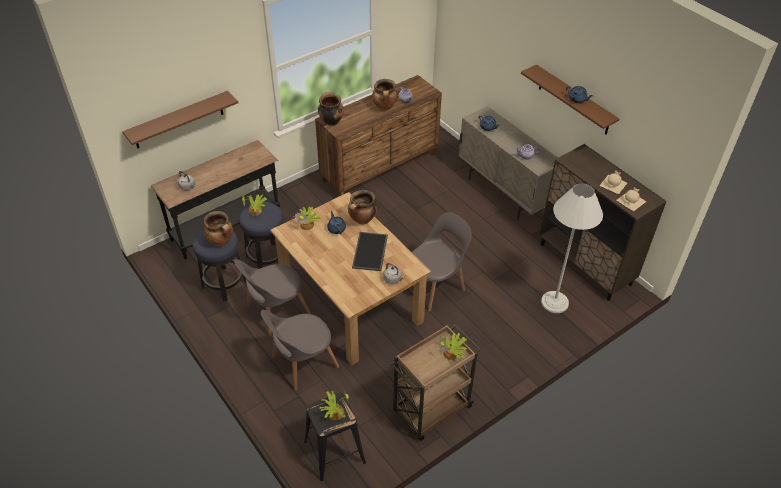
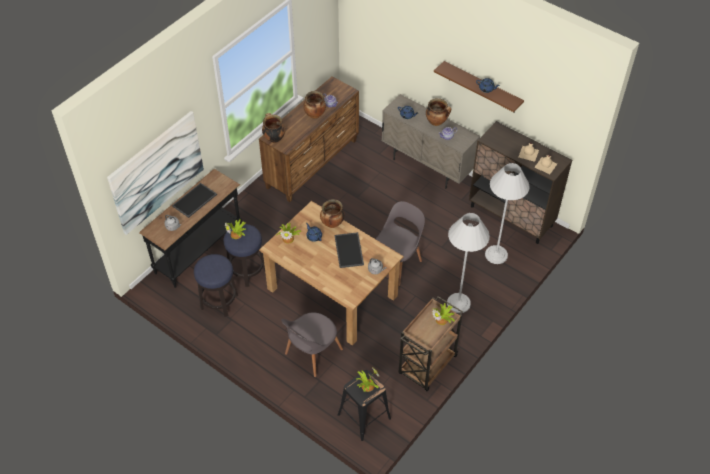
camera: 15 degrees left, 5 degrees up
brown shelf [122,91,238,148] -> picture [107,111,204,235]
cooking pot [203,211,233,246] -> cooking pot moved to [426,98,451,126]
grey chair [234,259,311,337] -> none
none -> tray [172,183,217,218]
none -> white floor lamp [447,213,490,313]

